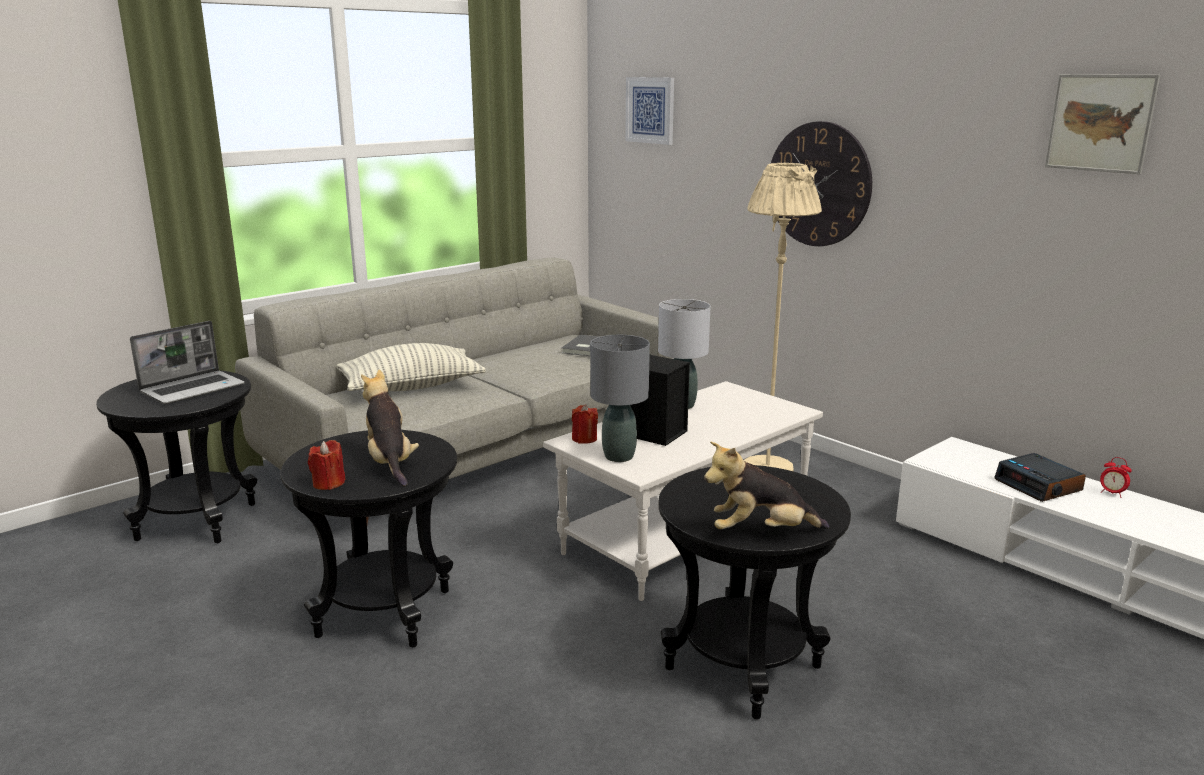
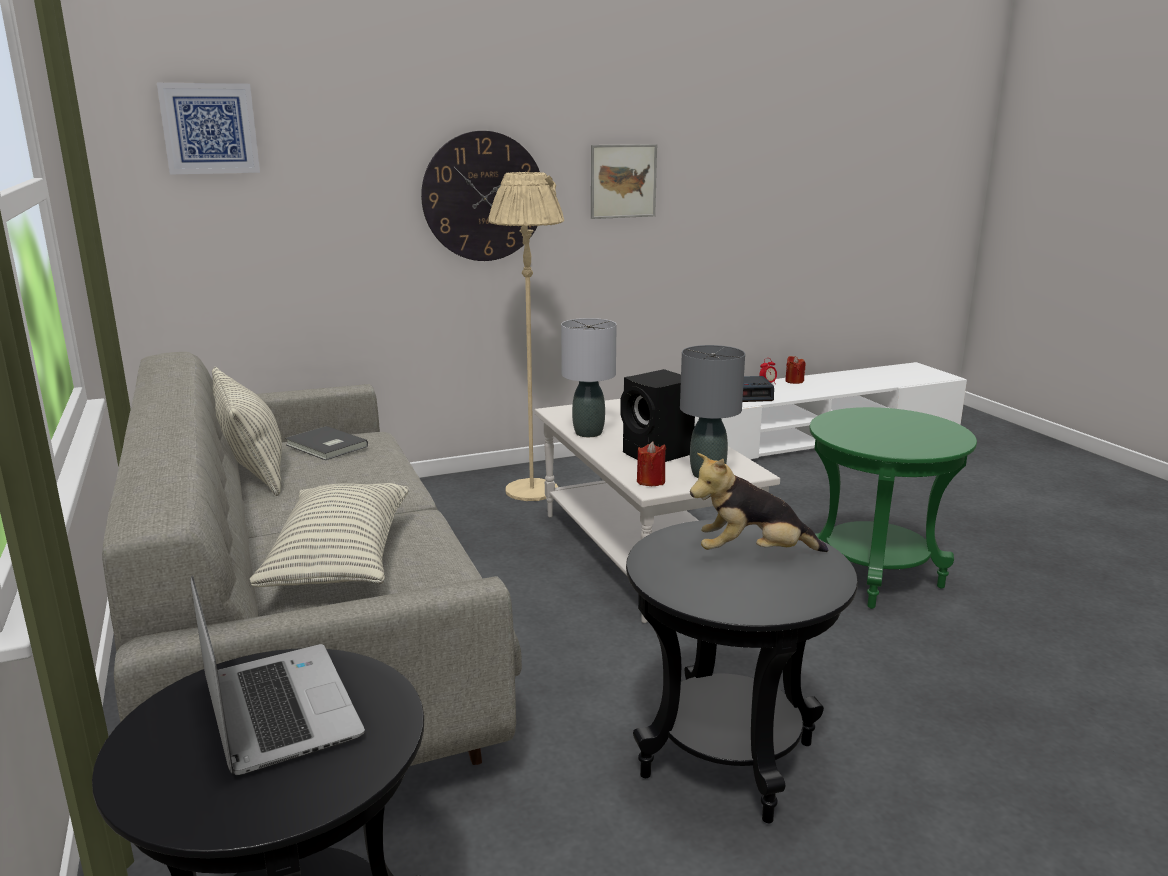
camera: 70 degrees left, 0 degrees up
red candle [308,440,345,490] -> red candle moved to [785,356,805,384]
black side table [658,465,851,719] -> green side table [809,407,977,609]
plush toy [704,441,829,529] -> none
picture [1045,74,1160,174] -> picture moved to [591,144,657,219]
none -> pillow [212,367,282,496]

